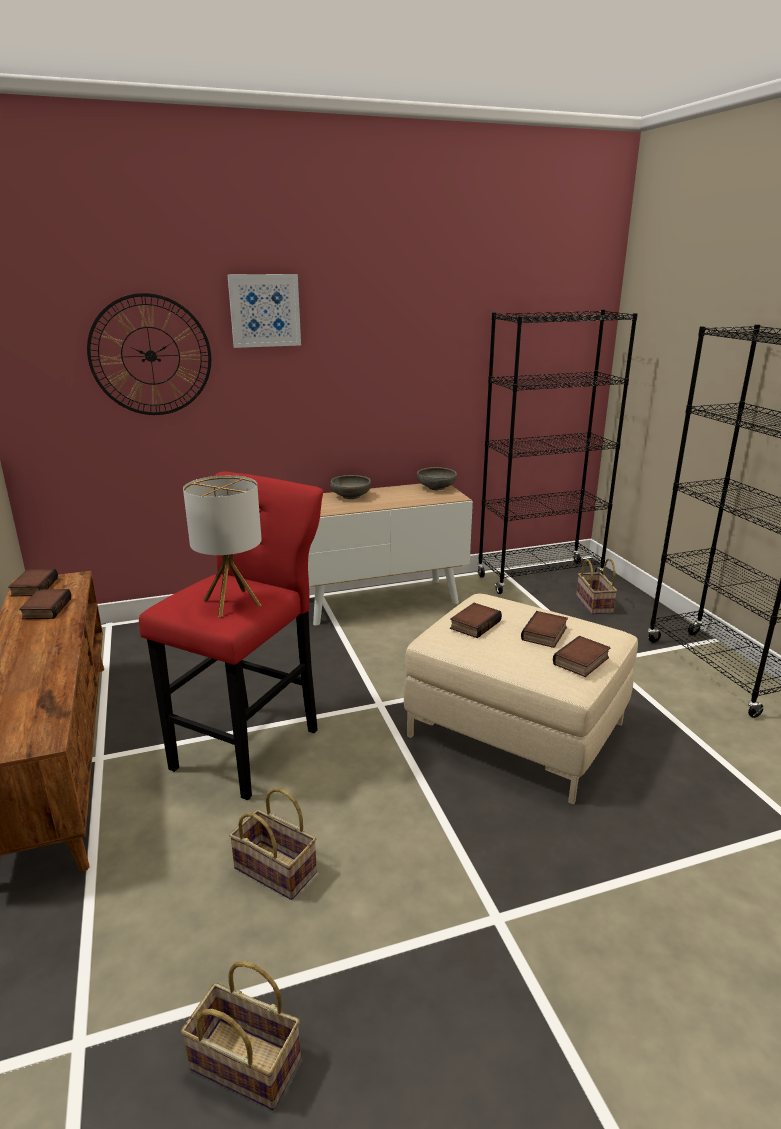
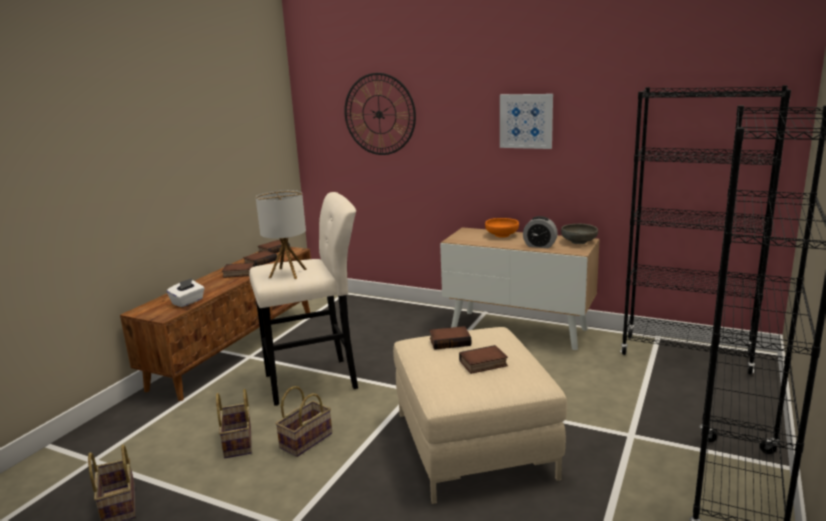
camera: 45 degrees right, 5 degrees down
red stool [139,472,323,800] -> beige stool [249,192,358,406]
picture [227,274,301,348] -> picture moved to [500,94,553,149]
grey bowl [330,475,371,499] -> orange bowl [485,218,519,238]
book [553,636,611,677] -> book moved to [222,263,255,278]
basket [576,558,617,615] -> basket moved to [275,386,332,457]
none -> white tissue box [167,278,205,307]
none -> alarm clock [523,216,558,248]

